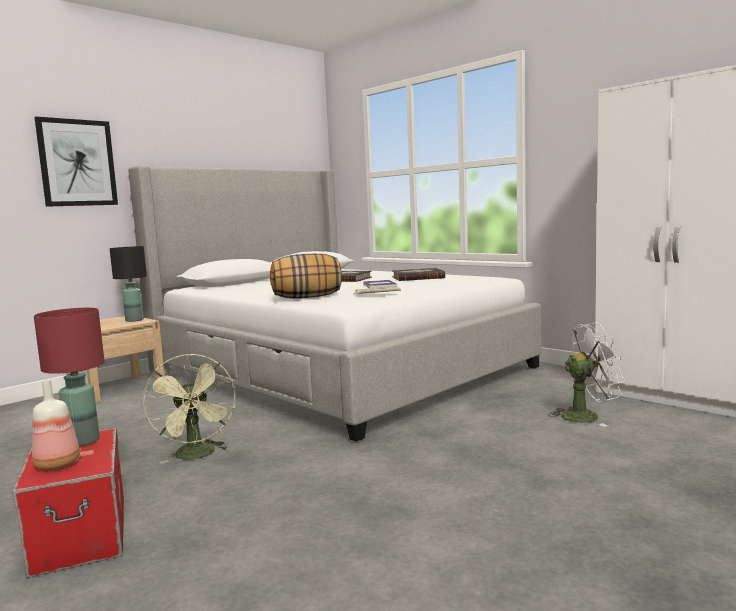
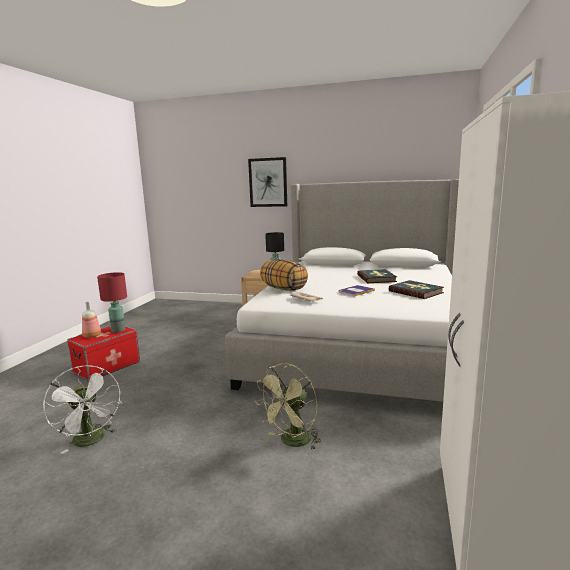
camera: 60 degrees right, 5 degrees up
green fan [143,354,236,464] -> green fan moved to [255,363,321,450]
white fan [548,322,625,427] -> white fan moved to [43,365,122,454]

